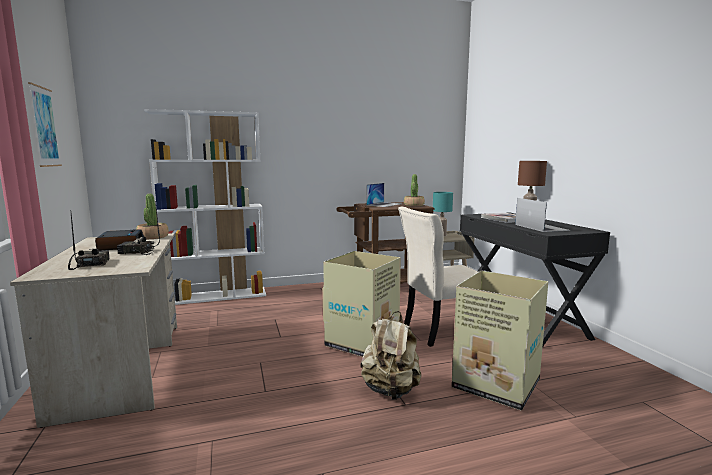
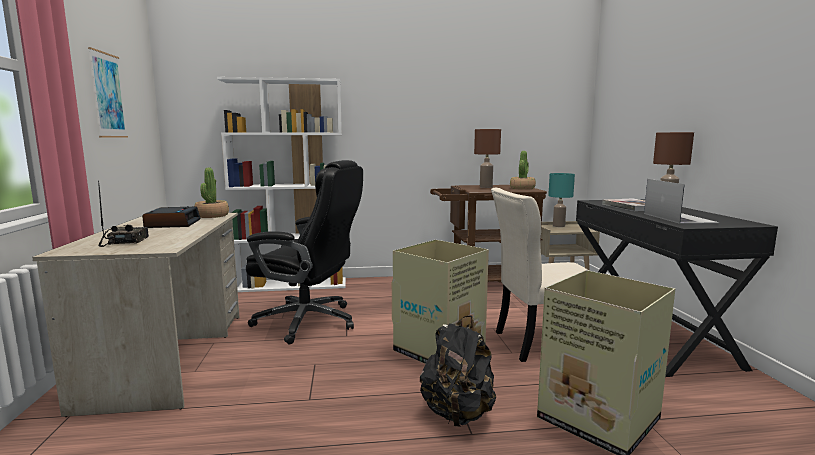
camera: 10 degrees right, 0 degrees up
radio [117,201,160,255] -> none
beige backpack [360,311,421,400] -> black backpack [420,316,496,427]
laptop [366,183,400,207] -> brown table lamp [474,129,501,188]
none -> black office chair [246,160,363,345]

